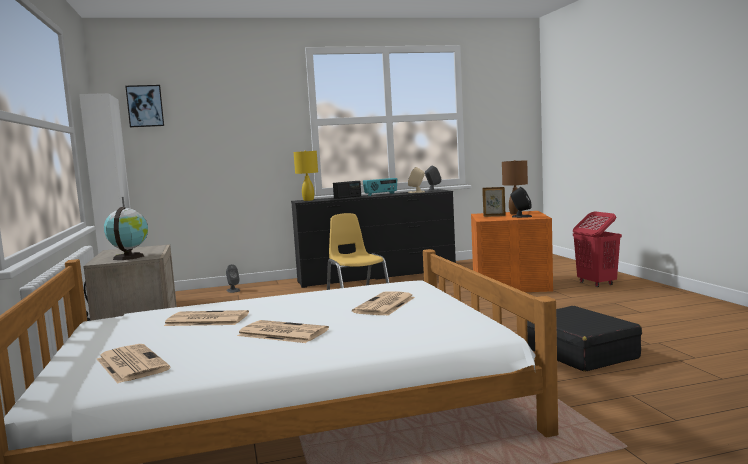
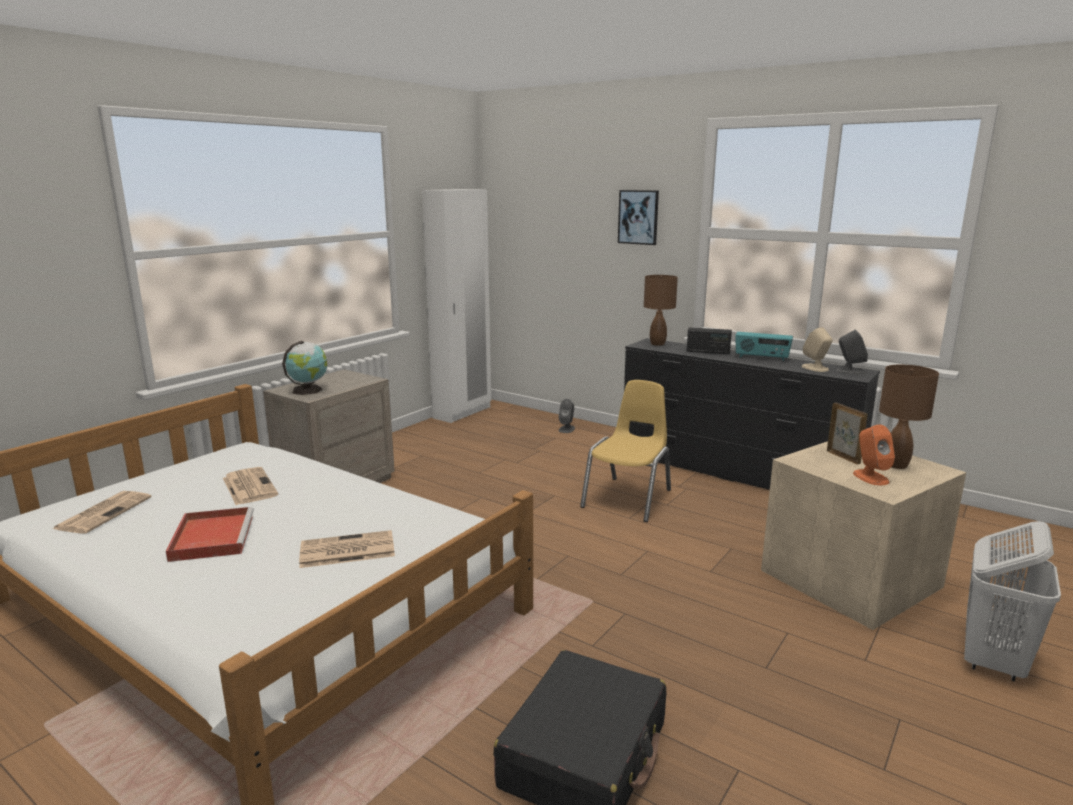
camera: 50 degrees right, 10 degrees up
picture [125,85,164,127] -> picture moved to [618,190,659,245]
newspaper [237,320,329,343] -> red tray [166,507,254,562]
yellow table lamp [294,151,318,201] -> brown table lamp [644,275,678,346]
orange storage box [471,211,553,292] -> beige storage box [761,441,966,630]
black speaker [511,187,532,218] -> orange speaker [853,424,895,485]
red laundry basket [573,212,622,287] -> white laundry basket [964,521,1061,681]

